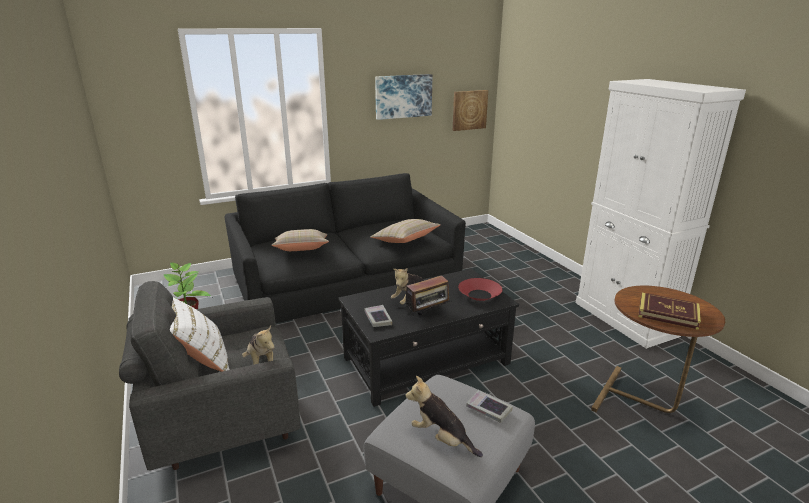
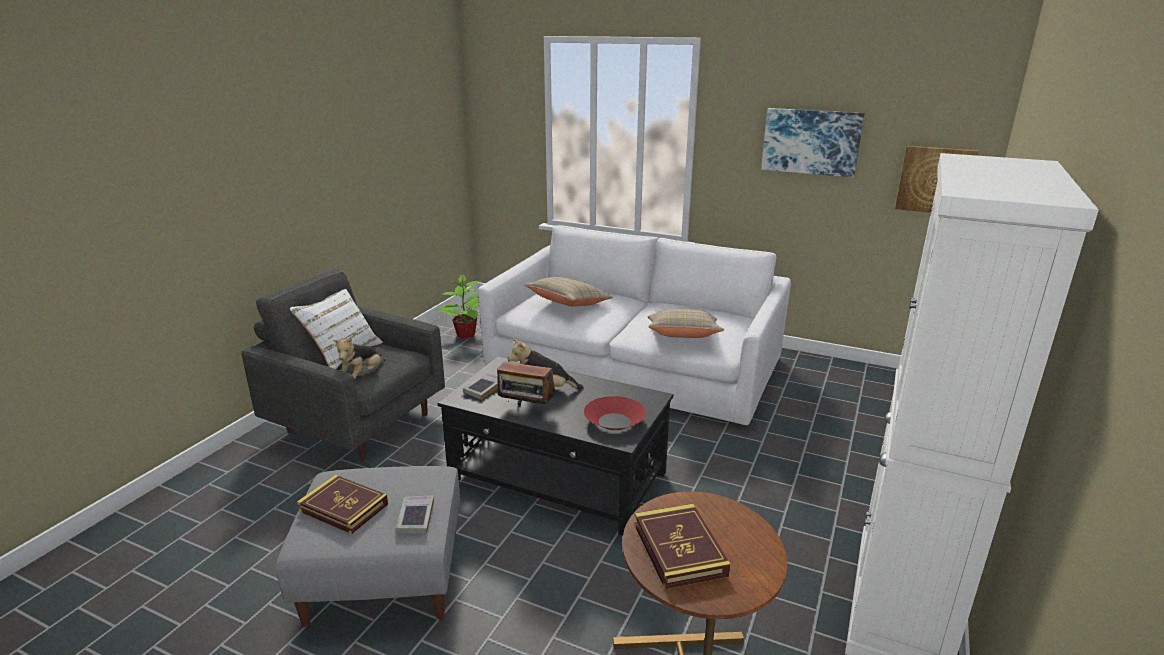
camera: 50 degrees right, 0 degrees up
black sofa [224,173,466,323] -> white sofa [478,225,791,425]
plush toy [406,376,483,457] -> book [297,475,388,534]

